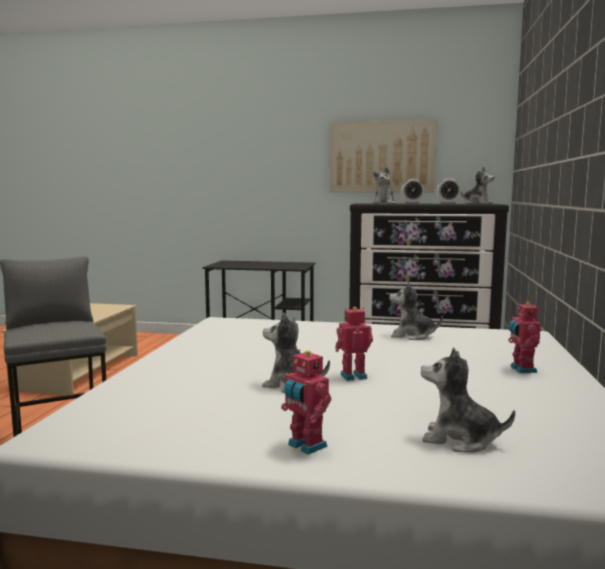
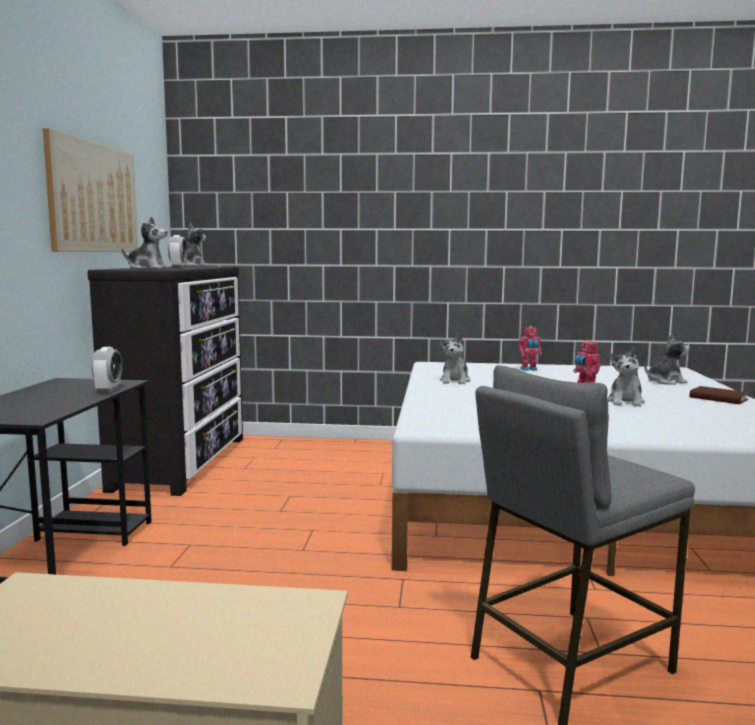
camera: 95 degrees left, 0 degrees up
toy robot [281,349,331,455] -> brown book [689,386,749,404]
plush toy [421,347,515,453] -> plush toy turned 120 degrees counterclockwise [644,333,689,385]
alarm clock [436,178,461,204] -> alarm clock moved to [92,347,122,392]

